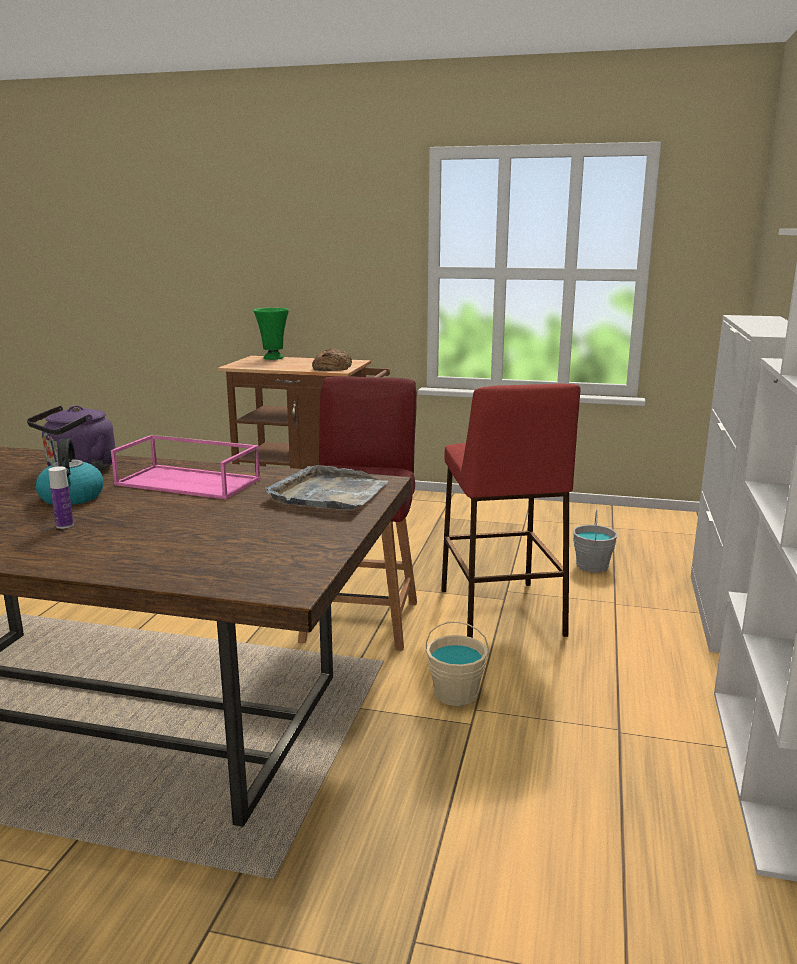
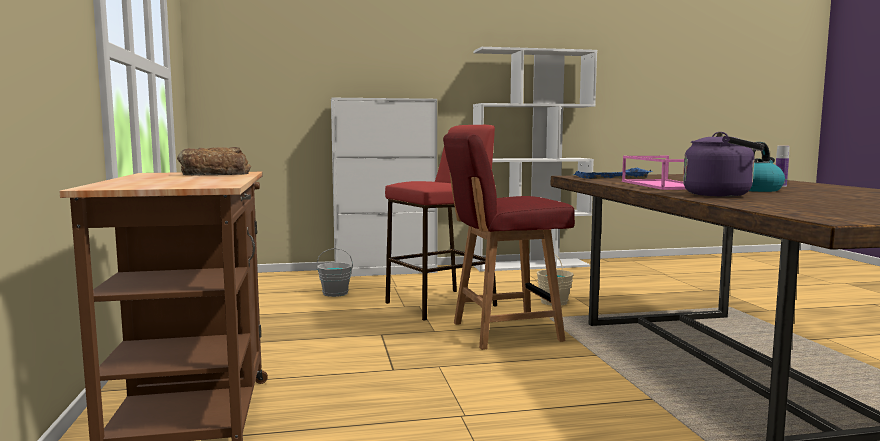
camera: 115 degrees left, 10 degrees down
green vase [253,308,289,360] -> none
grey tray [265,465,388,510] -> blue tray [574,167,653,179]

